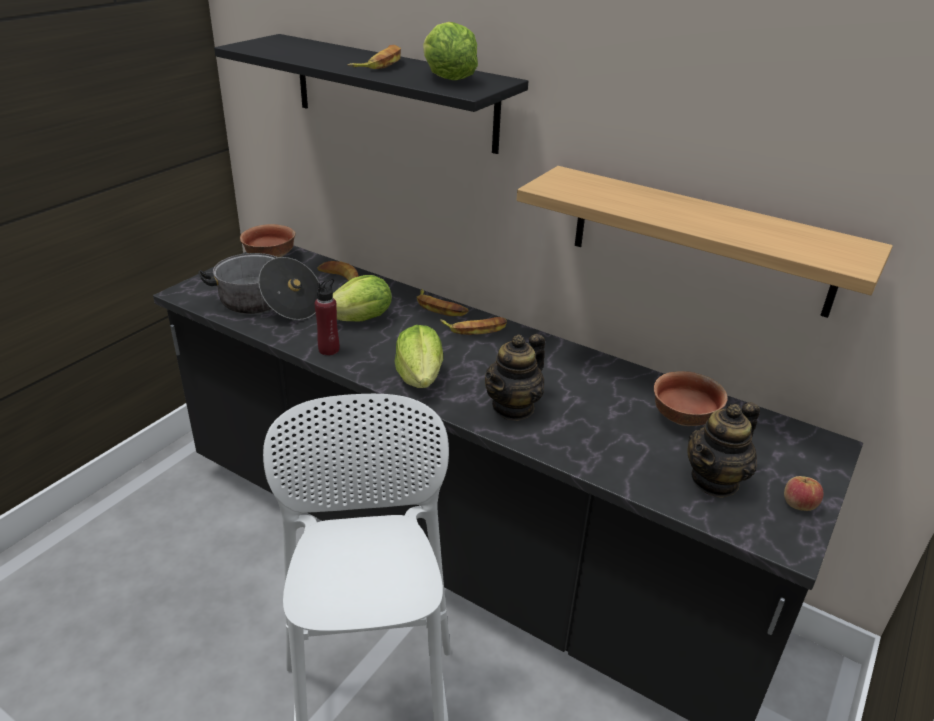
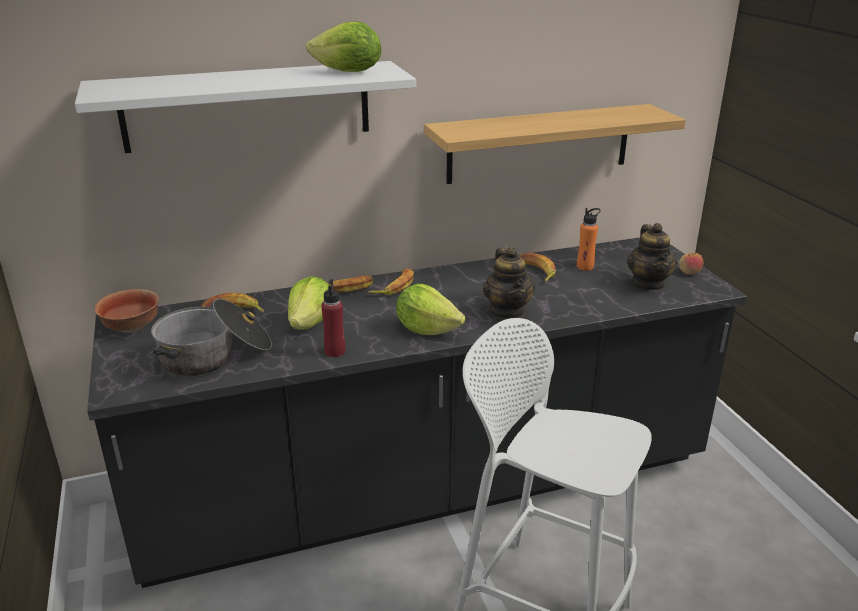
camera: 50 degrees left, 5 degrees down
black shelf [214,34,528,154] -> white shelf [75,61,416,153]
banana [348,45,401,69] -> banana moved to [519,253,556,282]
bowl [654,371,727,426] -> orange bottle [577,208,600,271]

